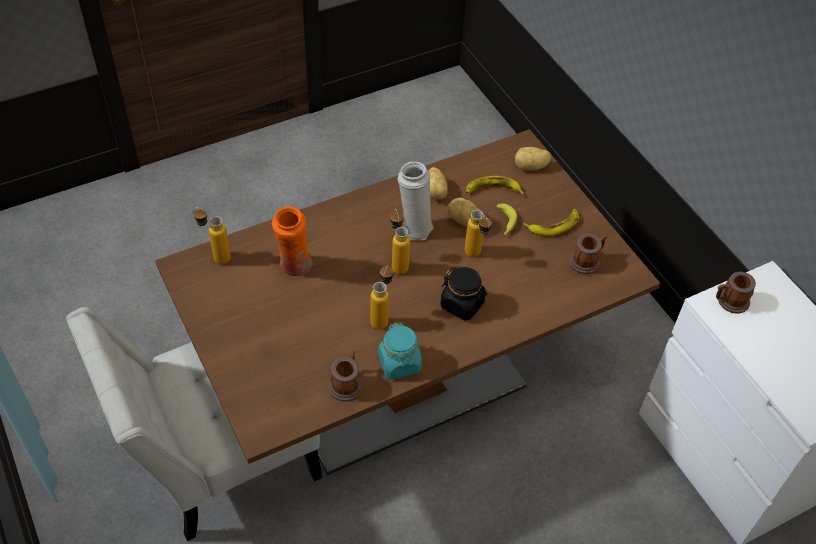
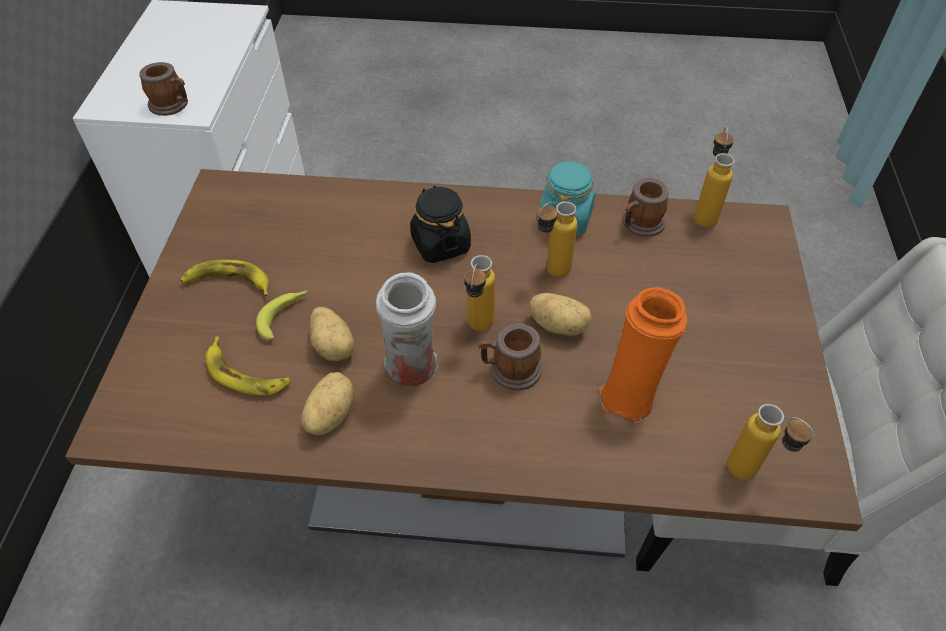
camera: 145 degrees left, 0 degrees up
bottle [465,210,492,257] -> bottle moved to [694,127,735,228]
potato [515,147,551,171] -> potato moved to [529,293,592,336]
mug [569,233,607,274] -> mug moved to [479,323,542,391]

